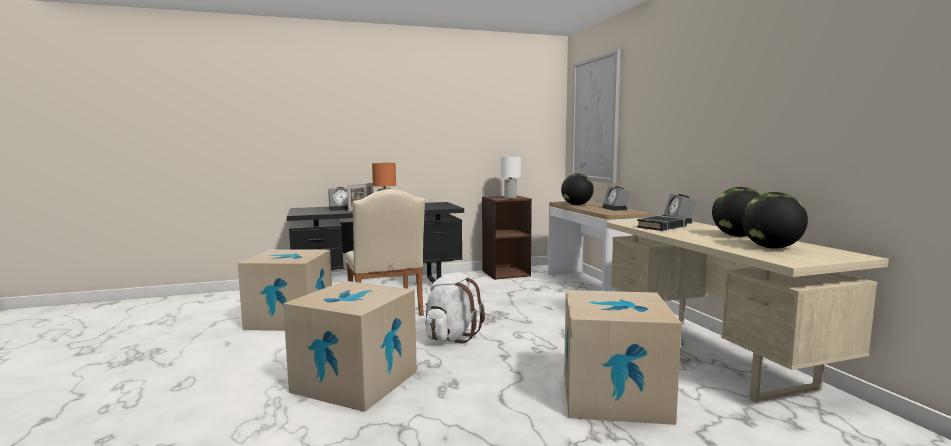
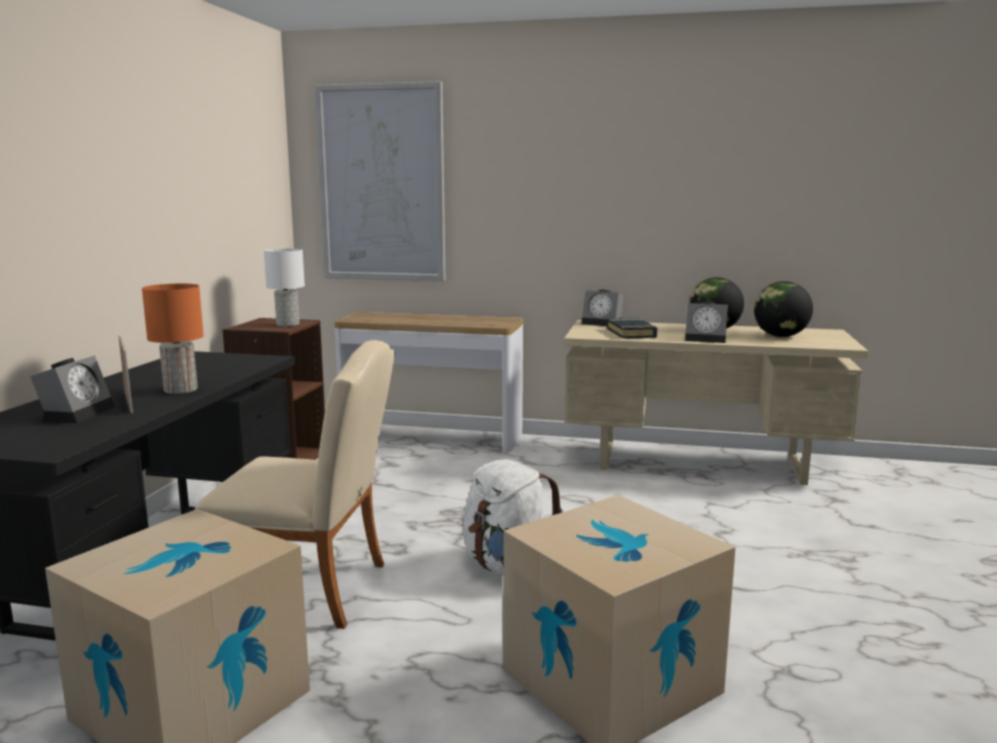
camera: 60 degrees left, 5 degrees up
globe [561,173,594,205] -> none
cardboard box [564,290,682,425] -> none
alarm clock [602,186,630,211] -> alarm clock moved to [685,302,728,343]

